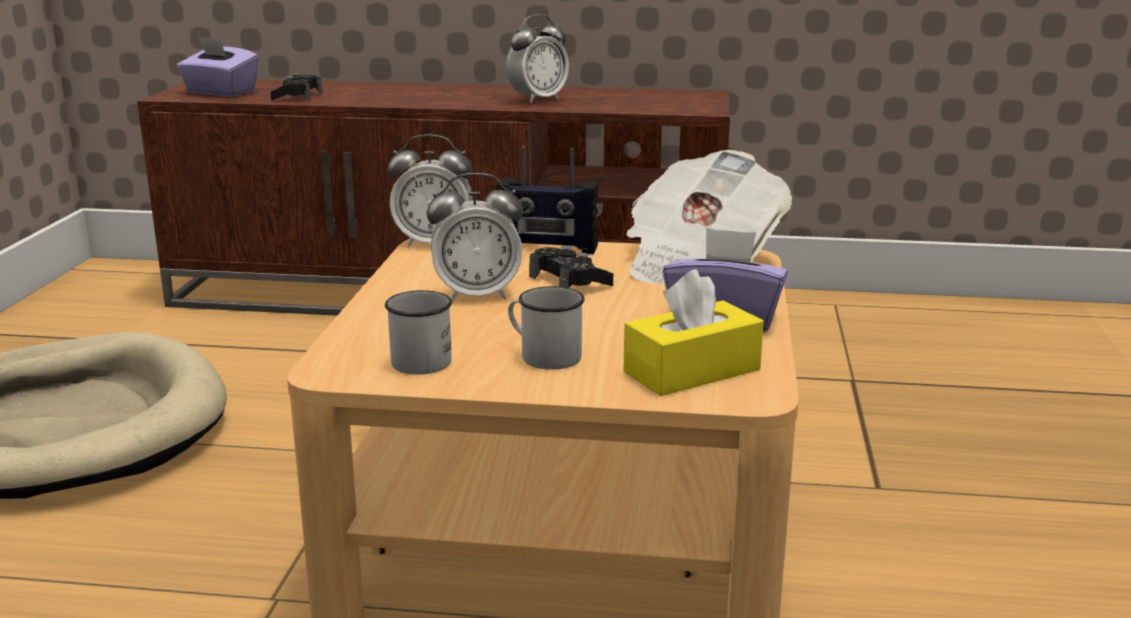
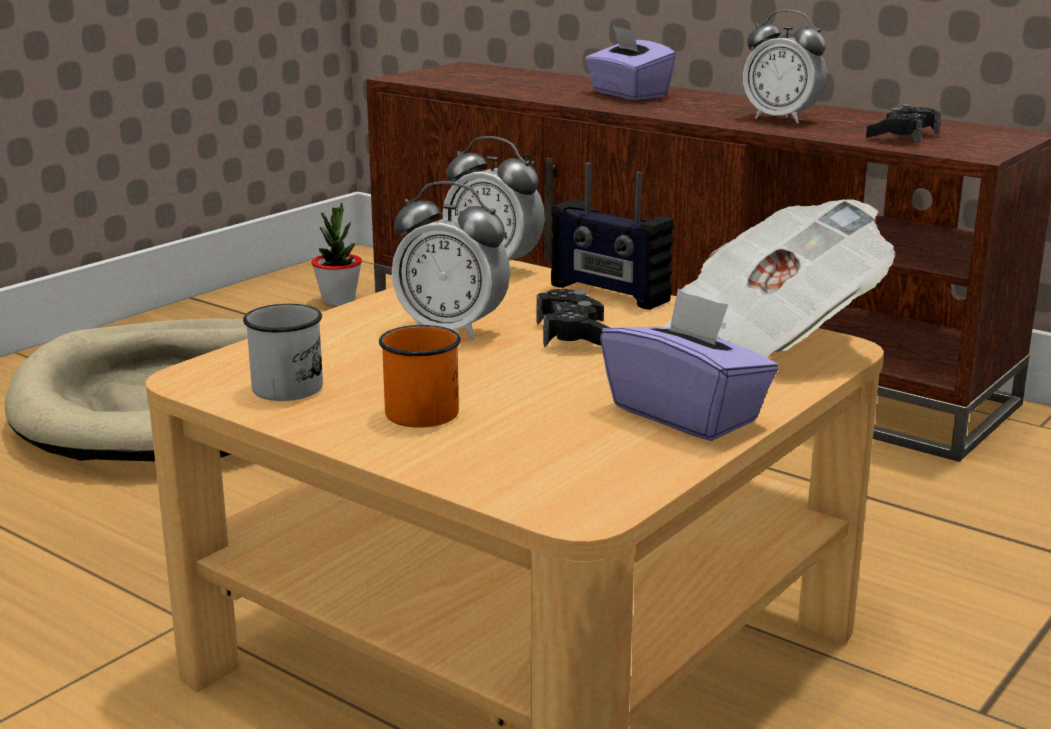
camera: 30 degrees right, 0 degrees up
purple tissue box [177,36,259,97] -> purple tissue box moved to [585,26,677,100]
black game controller [270,73,323,101] -> black game controller moved to [866,104,941,143]
alarm clock [506,14,569,103] -> alarm clock turned 45 degrees clockwise [743,10,827,123]
white mug [508,286,585,370] -> orange mug [379,325,461,428]
yellow tissue box [623,269,764,396] -> none
none -> potted plant [311,202,362,306]

